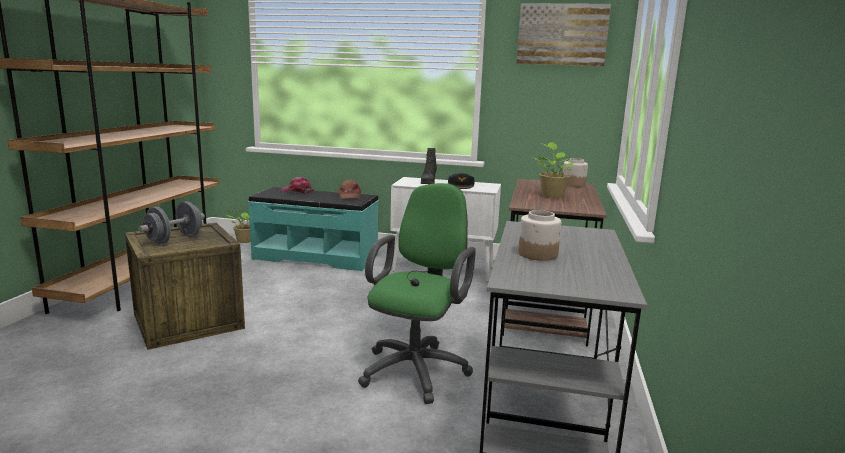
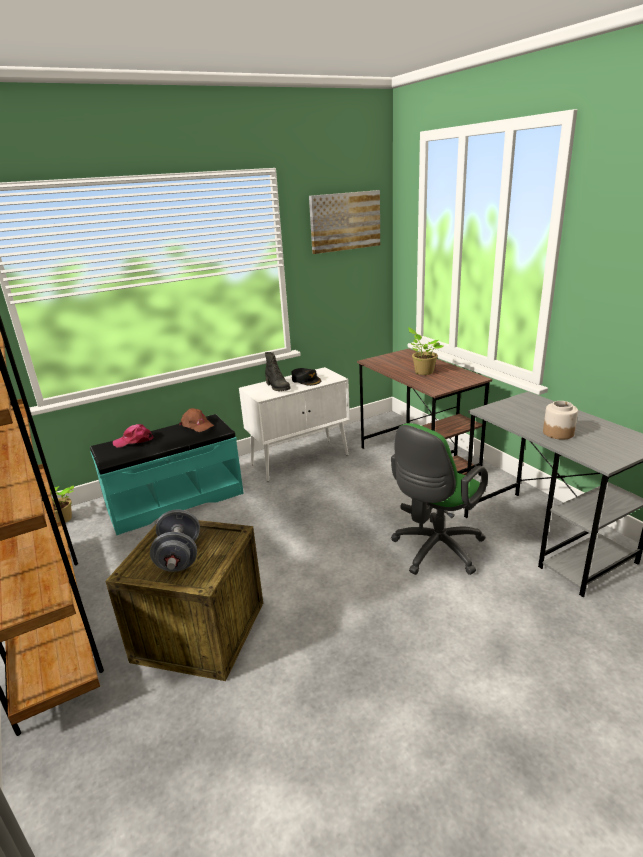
camera: 40 degrees left, 10 degrees up
green office chair [358,183,476,404] -> green office chair turned 120 degrees counterclockwise [391,423,488,575]
jar [563,158,588,187] -> none

